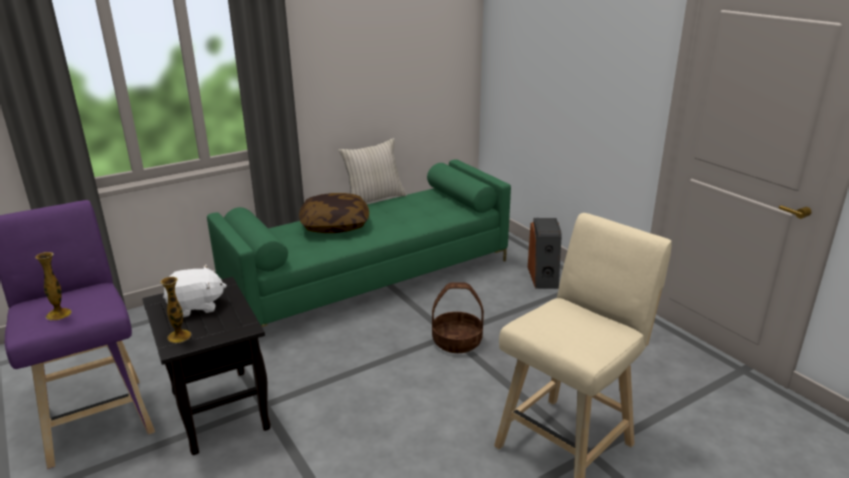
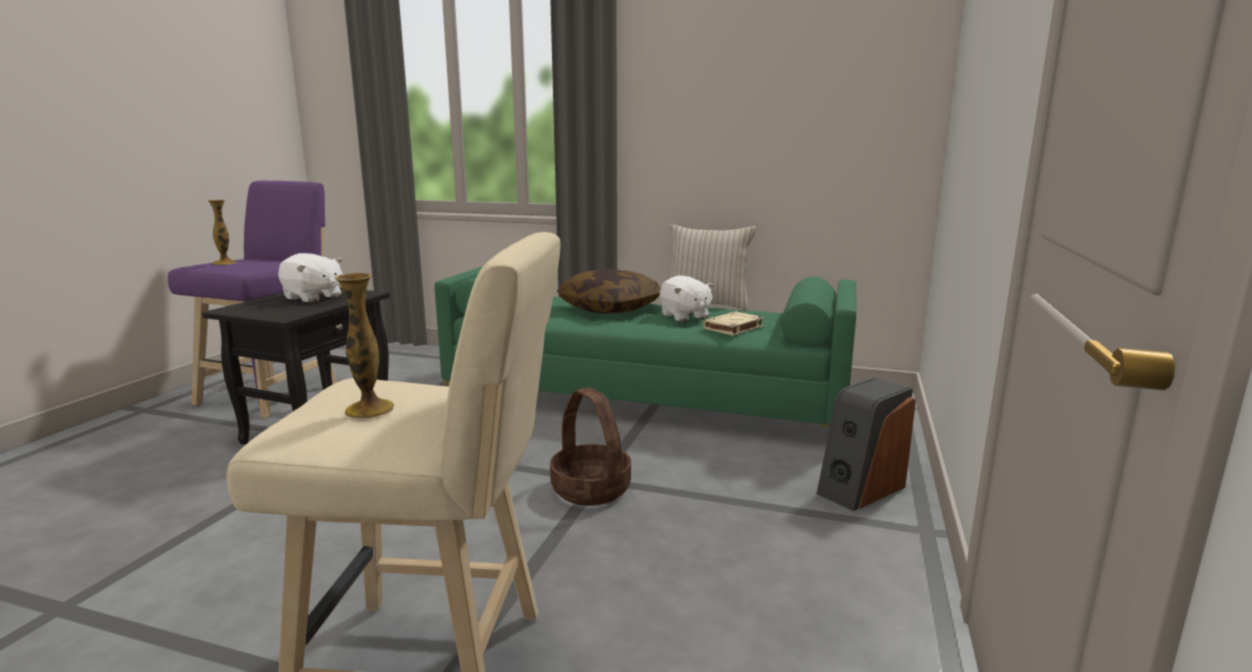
camera: 50 degrees right, 10 degrees down
vase [160,277,191,343] -> vase moved to [335,273,394,419]
none -> white plush toy [660,276,714,322]
none -> beige book [703,311,764,336]

